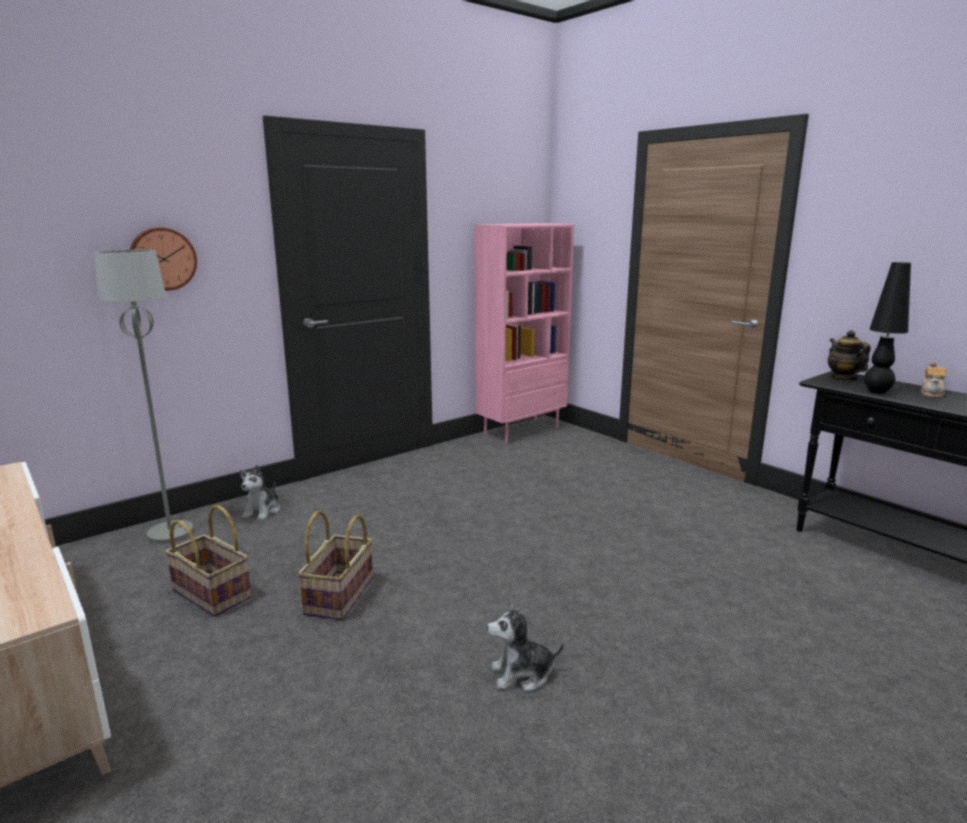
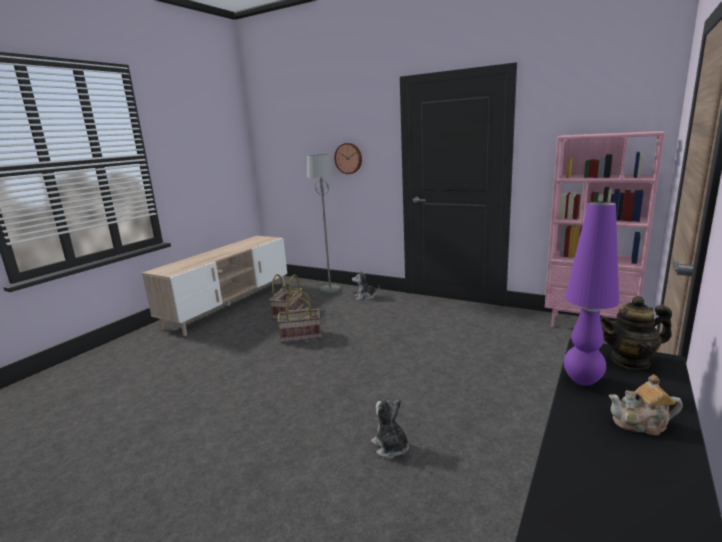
camera: 70 degrees right, 0 degrees up
plush toy [487,601,564,692] -> plush toy moved to [371,398,409,459]
teapot [828,330,870,381] -> teapot turned 150 degrees counterclockwise [600,296,672,370]
black table lamp [864,262,911,394] -> purple table lamp [564,201,619,386]

